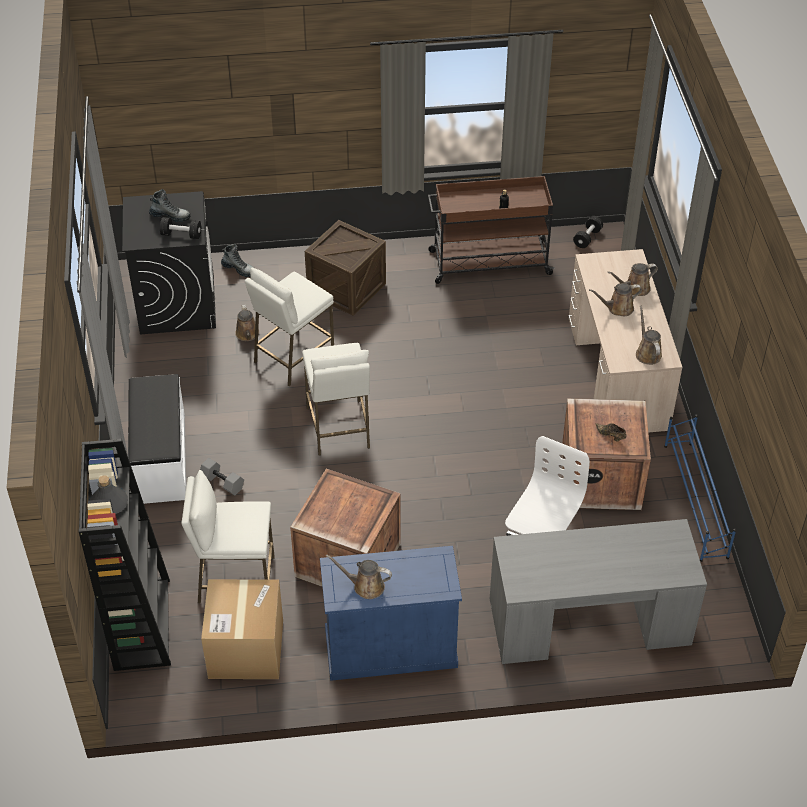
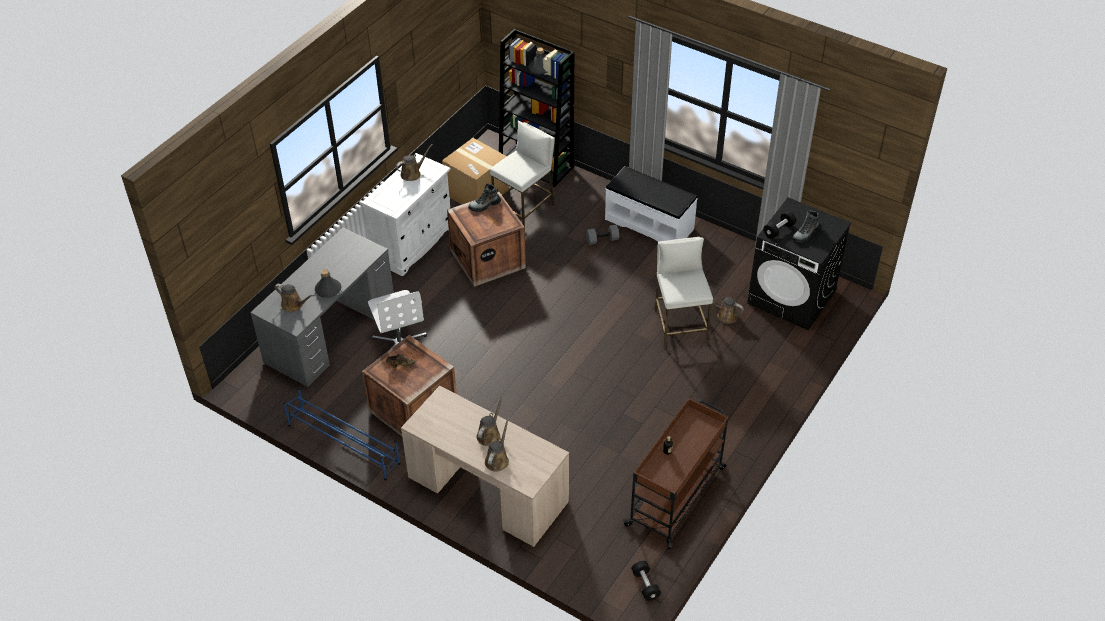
camera: 130 degrees right, 0 degrees up
boot [221,244,254,277] -> boot moved to [468,183,501,212]
white stool [302,343,370,456] -> none
crate [305,220,386,316] -> none
blue cabinet [320,546,462,681] -> white cabinet [361,153,451,276]
brown watering can [636,306,662,365] -> brown watering can moved to [274,284,314,312]
none -> grey bottle [315,269,341,298]

